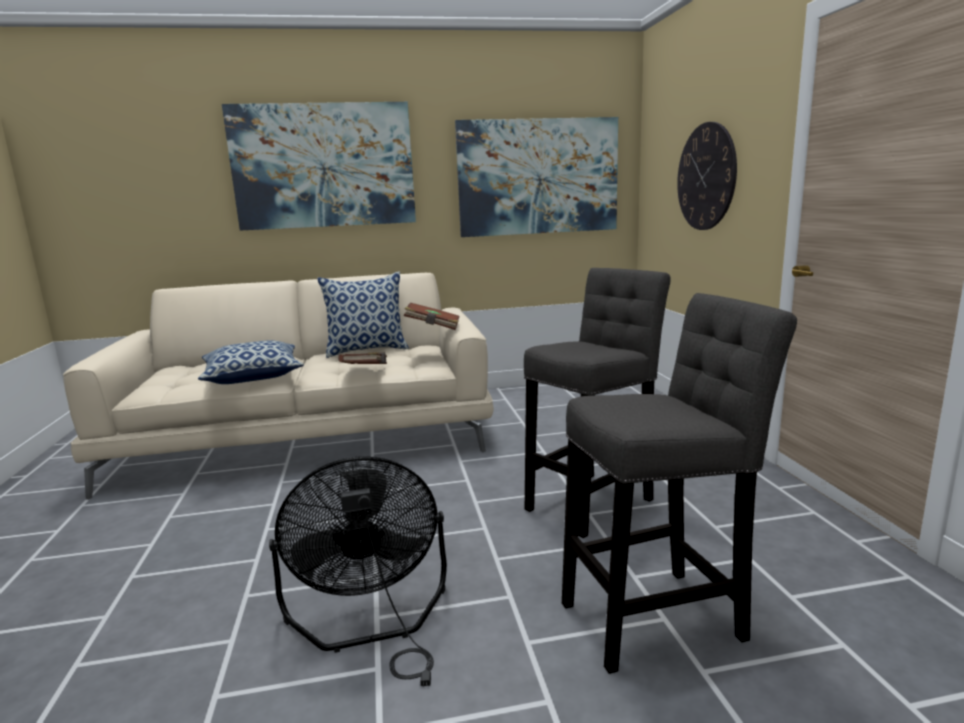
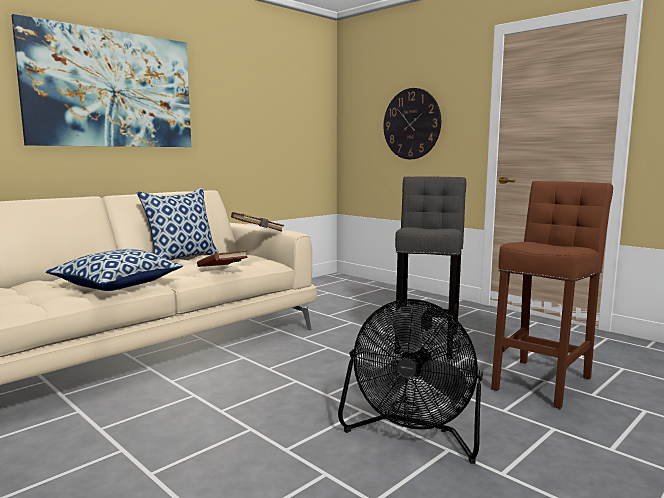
camera: 35 degrees left, 5 degrees down
black fan [269,456,447,687] -> black fan turned 105 degrees counterclockwise [338,299,483,464]
picture [455,117,618,237] -> none
grey stool [562,293,797,674] -> brown stool [491,181,613,409]

